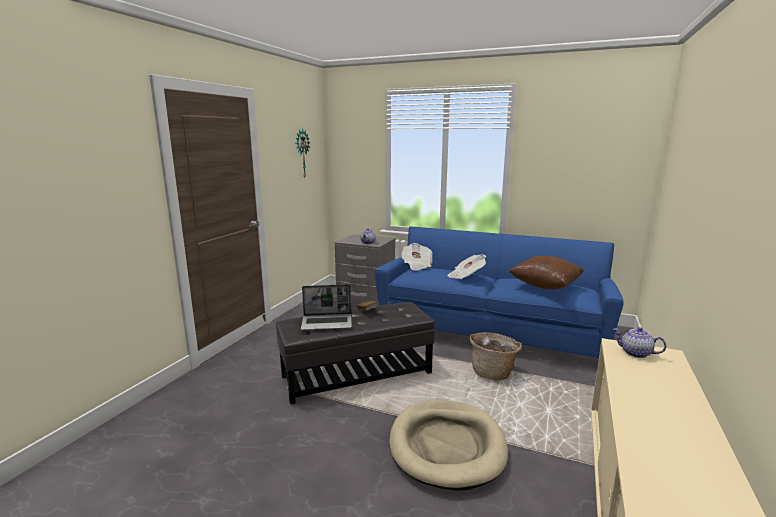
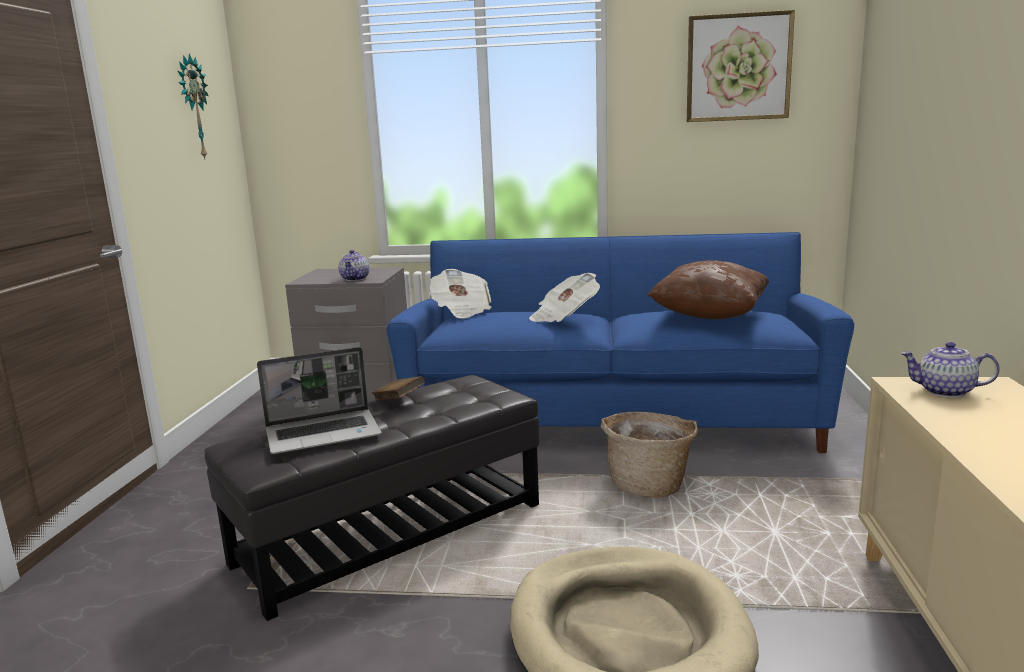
camera: 15 degrees left, 0 degrees up
none -> picture [687,10,795,122]

